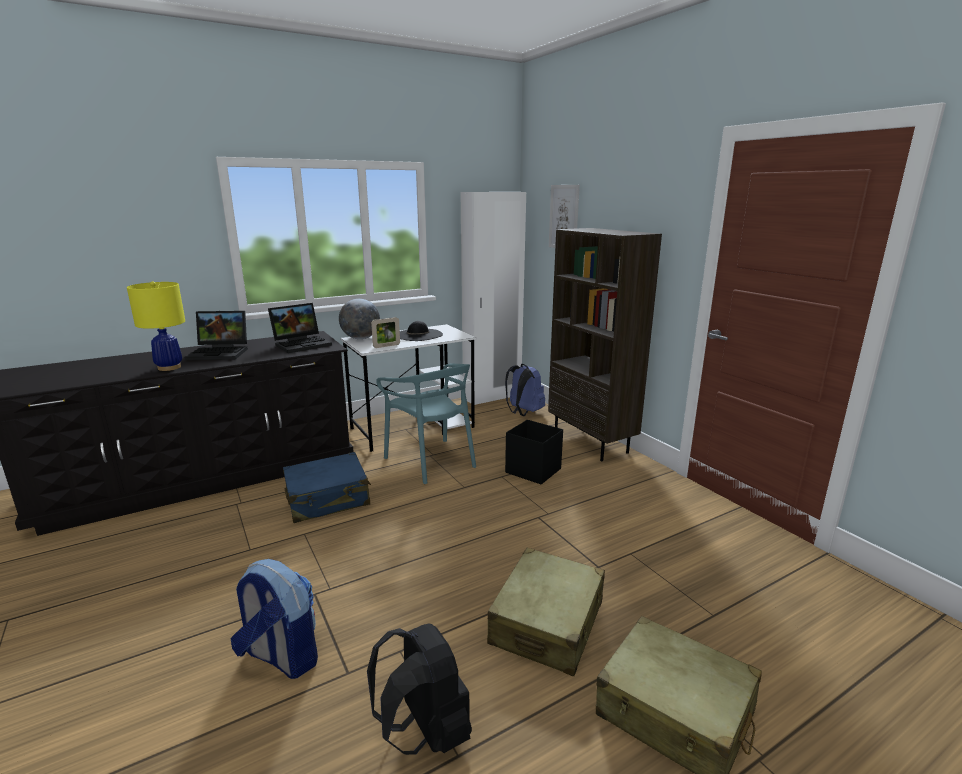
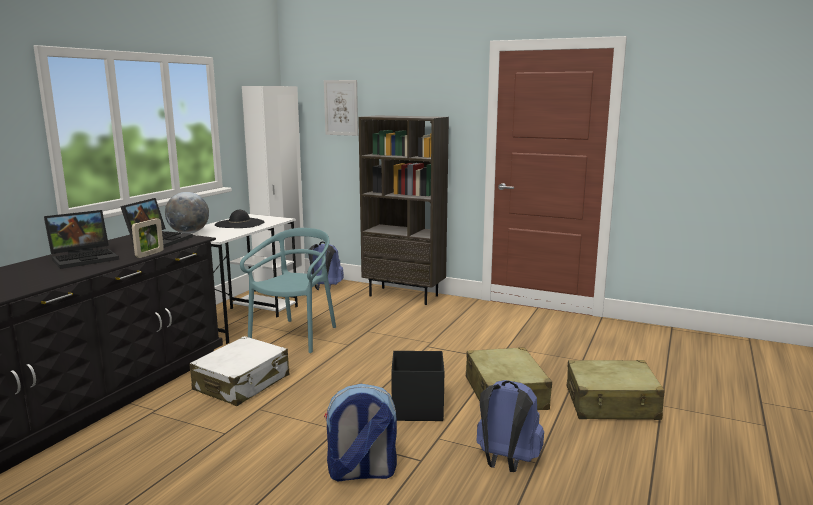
camera: 35 degrees left, 5 degrees down
yellow table lamp [127,281,185,371] -> none
blue suitcase [283,452,371,523] -> white suitcase [189,336,289,406]
black backpack [367,623,472,755] -> blue backpack [476,380,544,472]
picture frame [371,317,400,348] -> picture frame moved to [132,218,164,258]
turquoise chair [376,363,476,484] -> turquoise chair turned 90 degrees counterclockwise [240,228,336,353]
black storage box [505,420,563,485] -> black storage box moved to [391,351,444,421]

